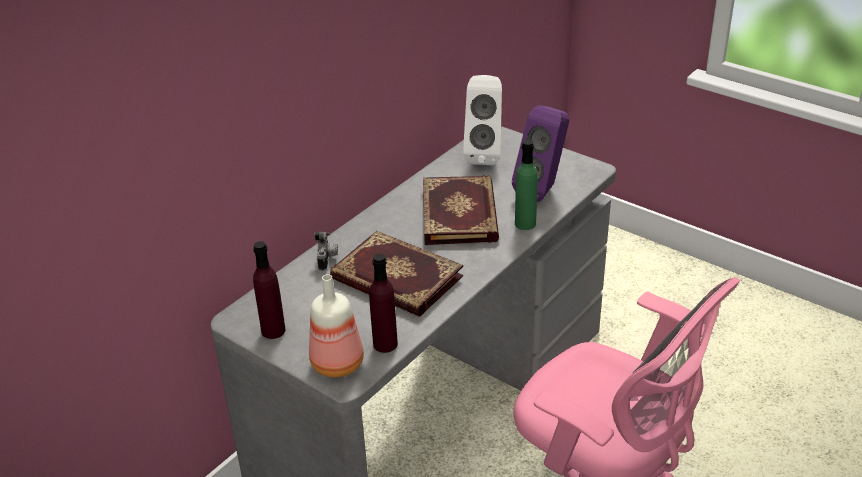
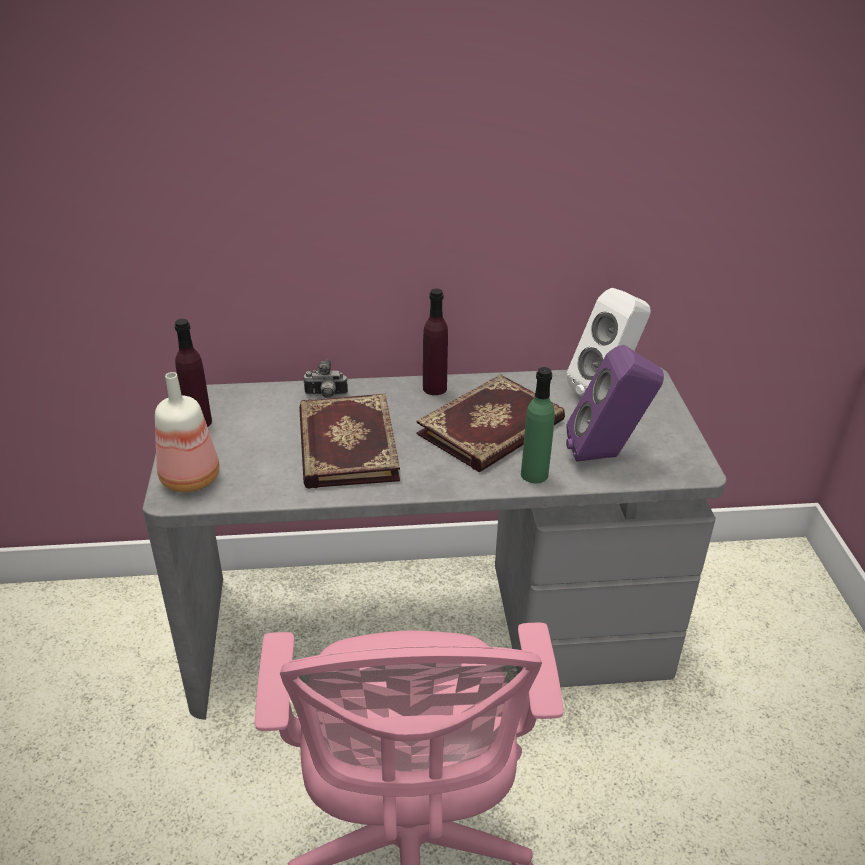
camera: 45 degrees right, 0 degrees up
camera [314,232,338,271] -> camera turned 45 degrees clockwise [303,359,348,398]
purple bottle [369,254,398,353] -> purple bottle moved to [423,289,448,395]

